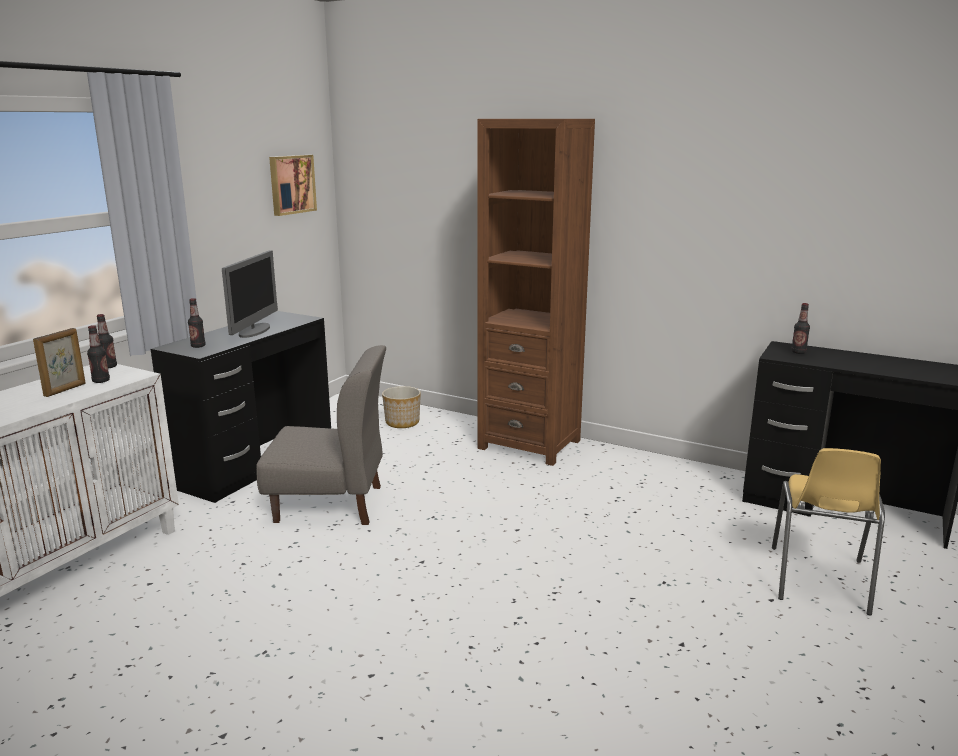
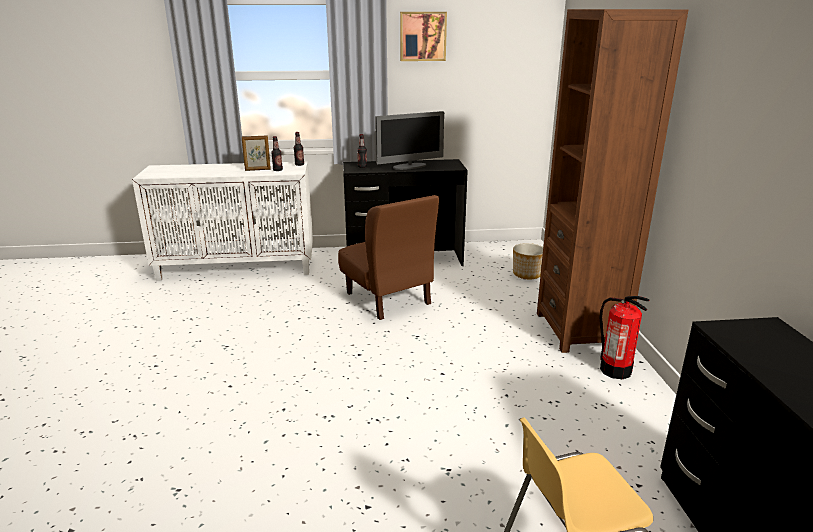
camera: 55 degrees right, 5 degrees up
grey chair [256,345,386,525] -> brown chair [338,195,439,320]
picture [269,155,317,216] -> picture moved to [400,12,447,61]
bottle [791,303,810,354] -> none
none -> fire extinguisher [600,296,650,379]

